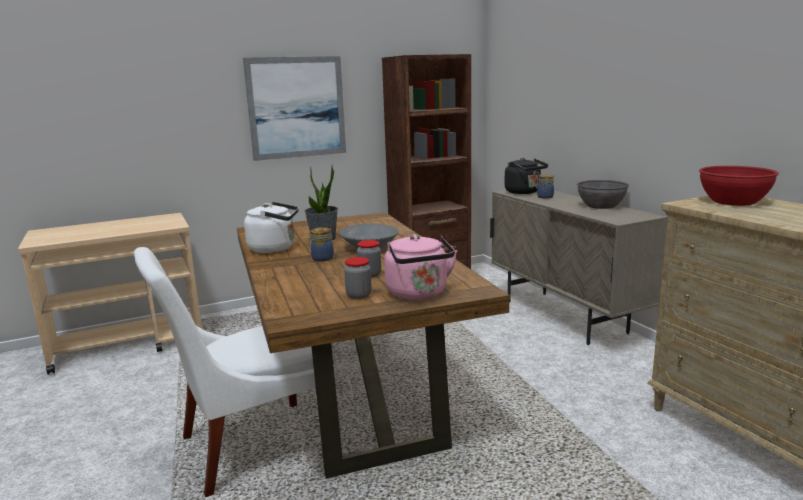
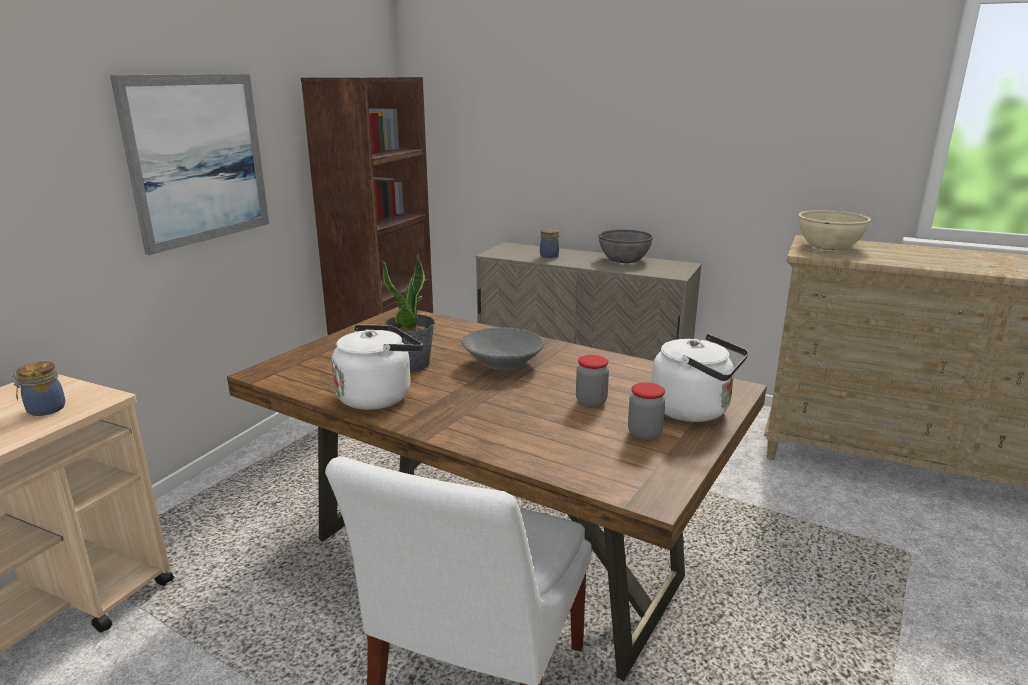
camera: 40 degrees left, 5 degrees up
jar [308,227,334,262] -> jar moved to [11,361,65,416]
pink kettle [384,234,457,300] -> white kettle [652,334,748,422]
black kettle [504,158,548,194] -> none
red bowl [699,166,779,206] -> beige bowl [798,210,871,250]

